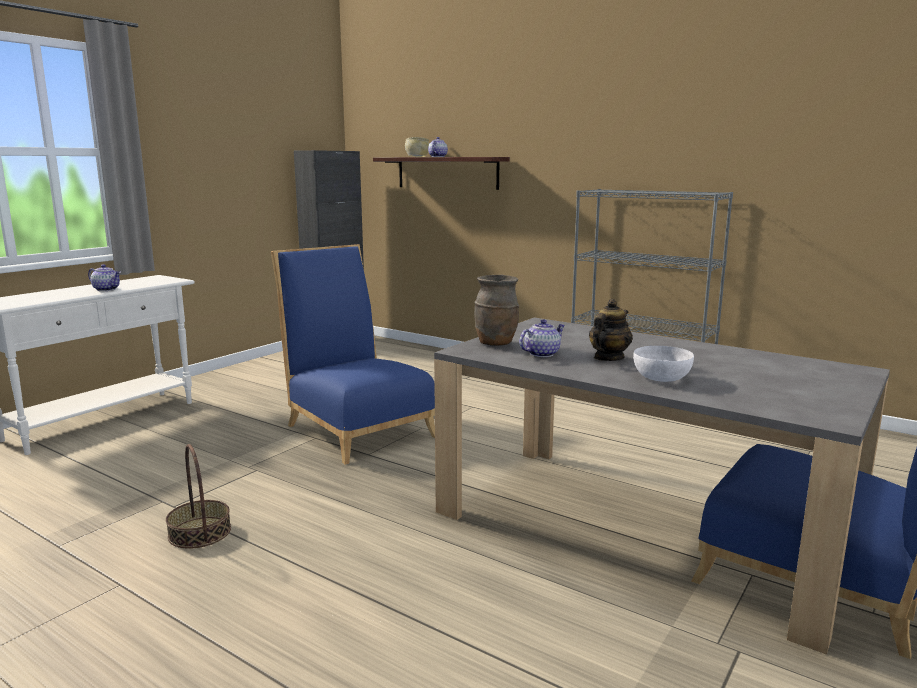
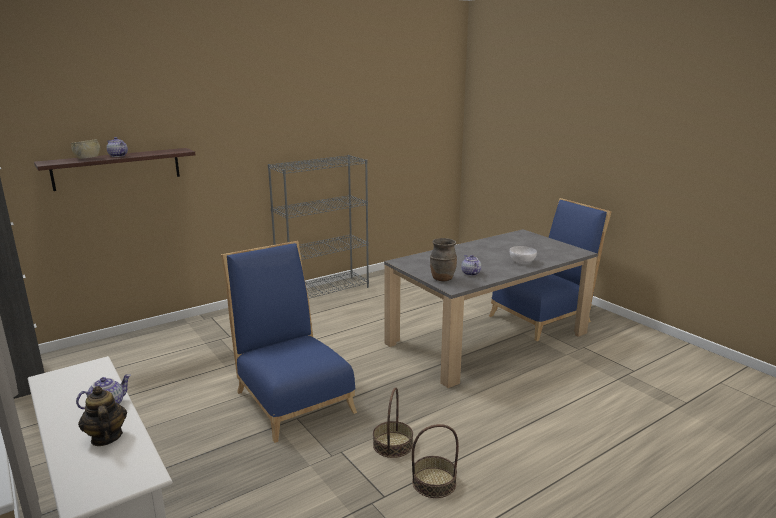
camera: 70 degrees left, 5 degrees up
blue chair [271,244,435,465] -> blue chair turned 75 degrees clockwise [221,241,357,443]
teapot [589,299,633,361] -> teapot moved to [78,386,127,446]
none -> basket [373,387,413,458]

